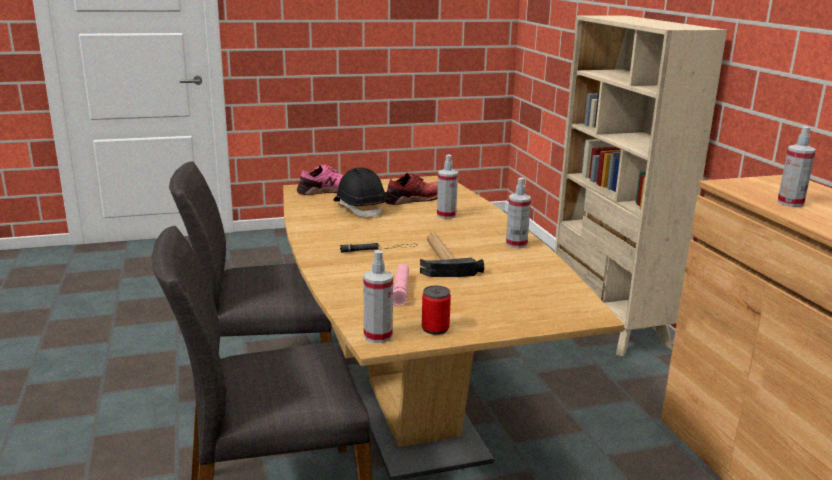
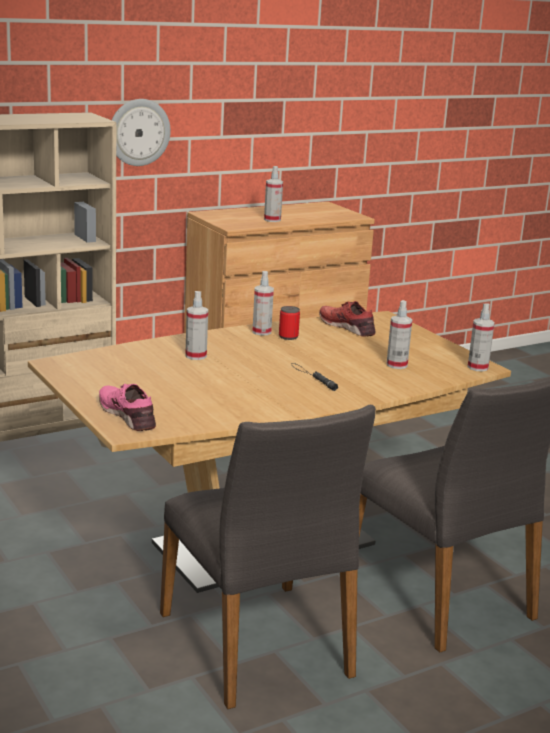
camera: 105 degrees left, 0 degrees up
black hard hat [334,167,387,218] -> none
red shoe [385,173,438,205] -> red shoe moved to [319,301,376,337]
pink flashlight [393,264,409,306] -> spray bottle [386,300,412,369]
hammer [420,233,484,277] -> none
can [422,286,451,335] -> can moved to [279,306,300,340]
none -> wall clock [112,99,171,166]

